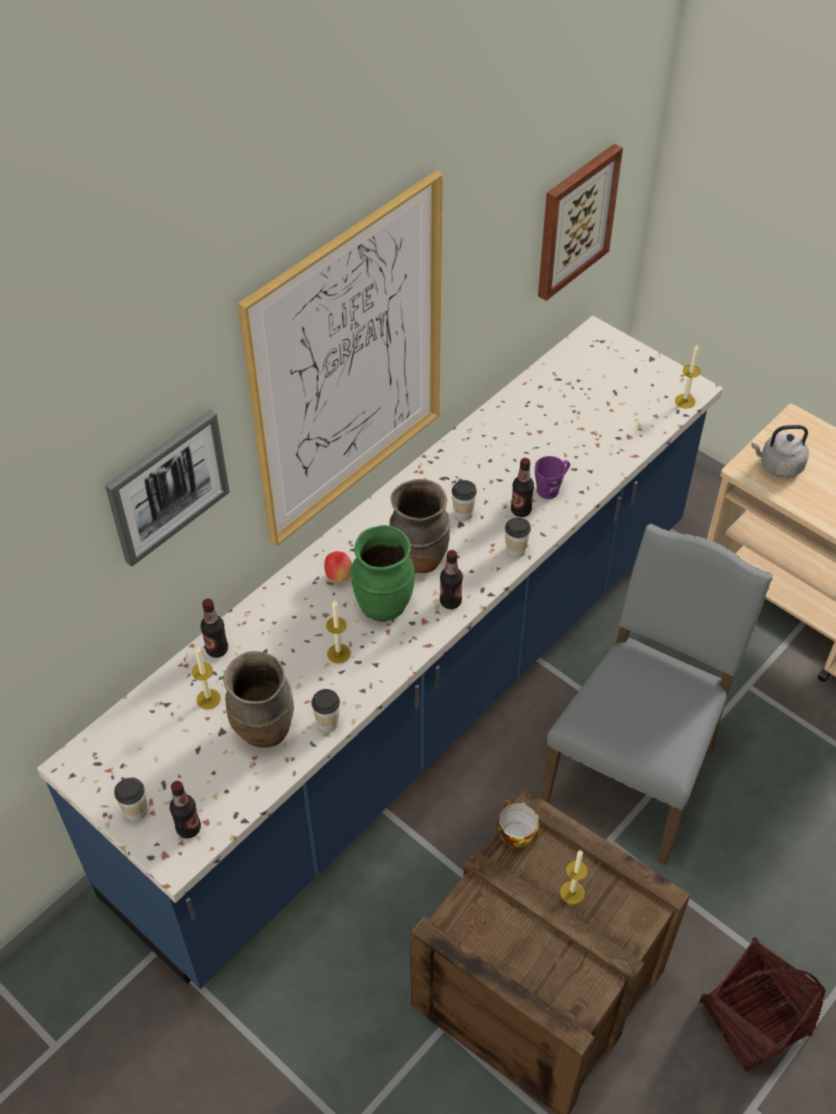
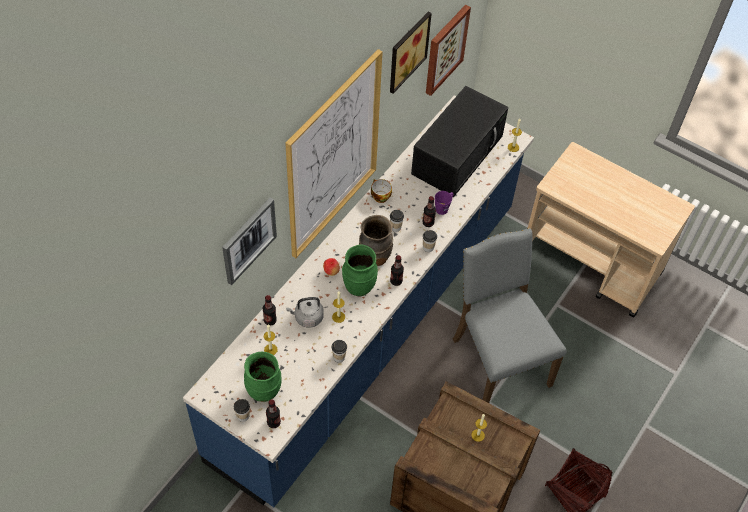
camera: 10 degrees left, 5 degrees up
brown vase [223,651,294,748] -> none
cup [497,800,539,848] -> cup moved to [371,179,392,203]
grey chair [540,524,773,865] -> grey chair turned 45 degrees counterclockwise [453,228,566,403]
grey kettle [751,425,809,478] -> grey kettle moved to [286,297,324,328]
none -> green vase [244,351,282,402]
none -> picture [390,11,432,94]
none -> black microwave [411,86,508,197]

